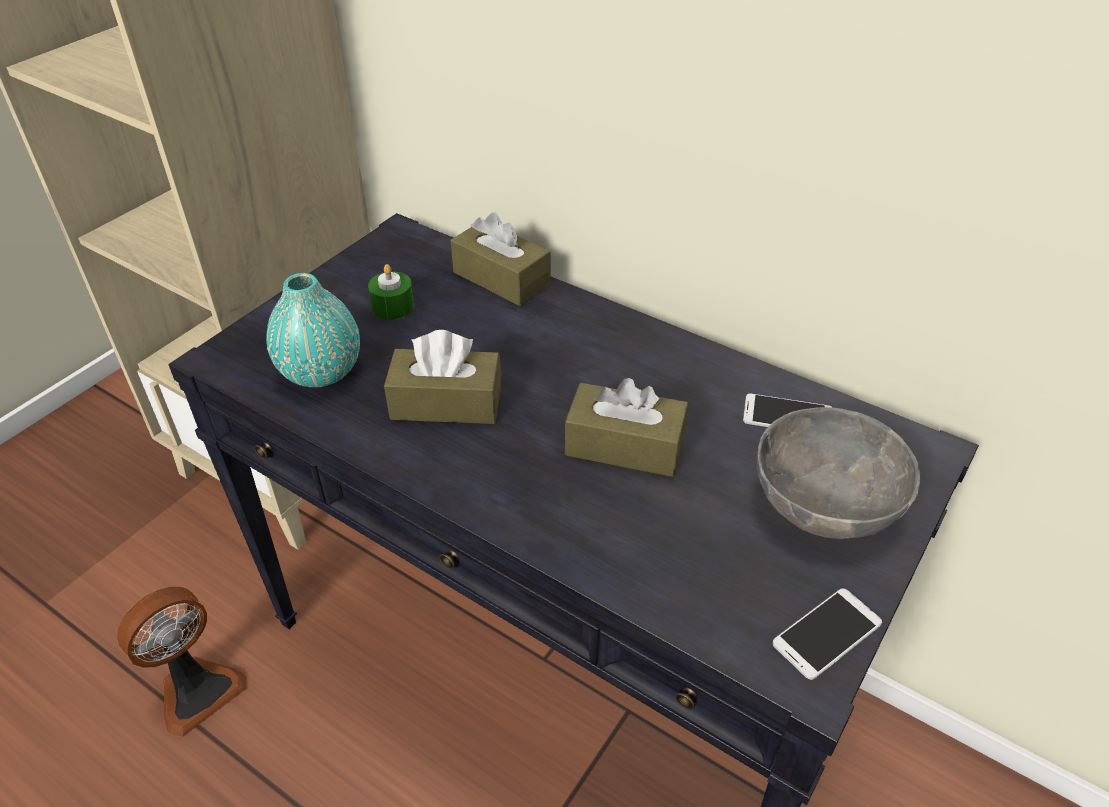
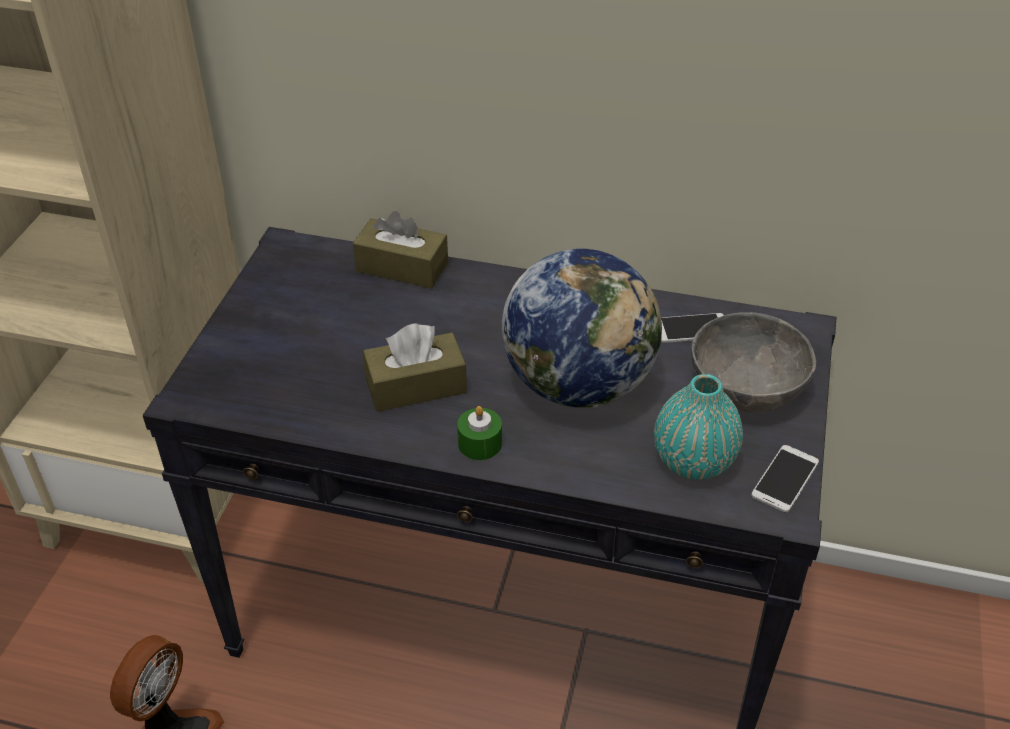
camera: 20 degrees left, 0 degrees up
turquoise vase [266,273,360,387] -> turquoise vase moved to [654,374,743,480]
green candle [368,264,414,320] -> green candle moved to [457,406,502,460]
brown tissue box [565,378,689,477] -> globe [502,249,662,408]

